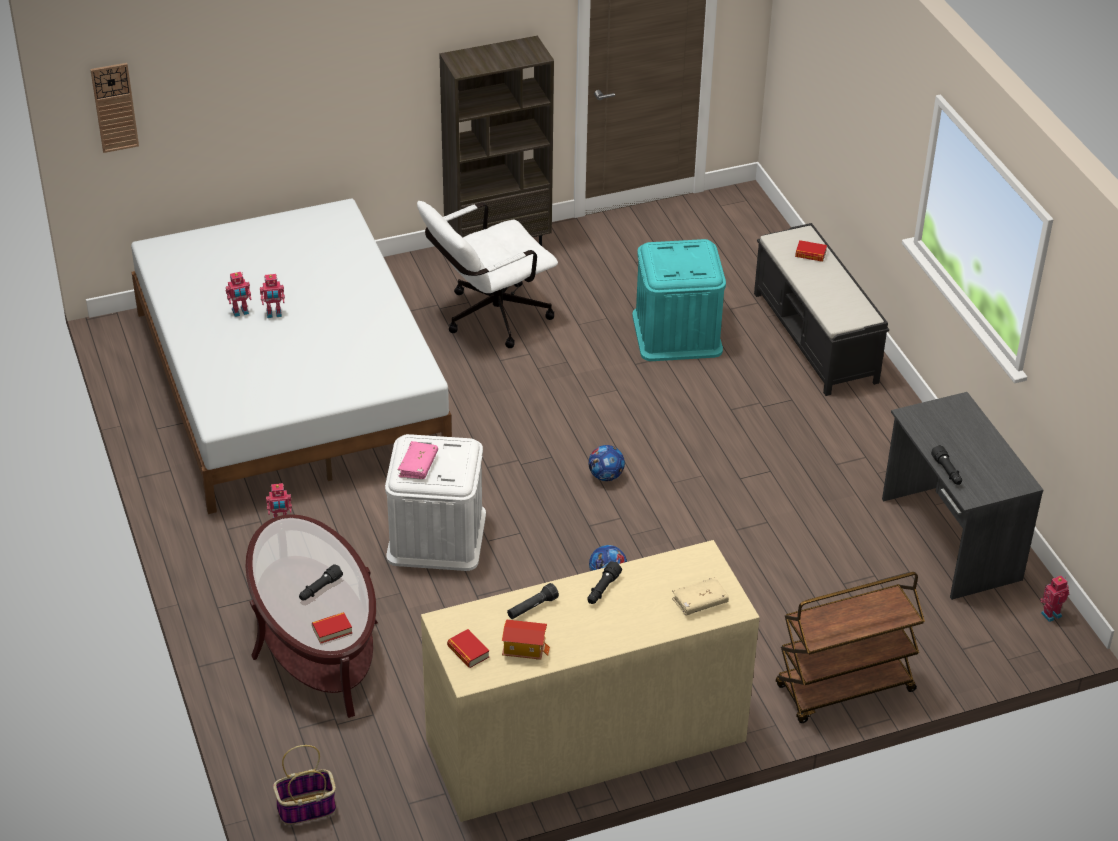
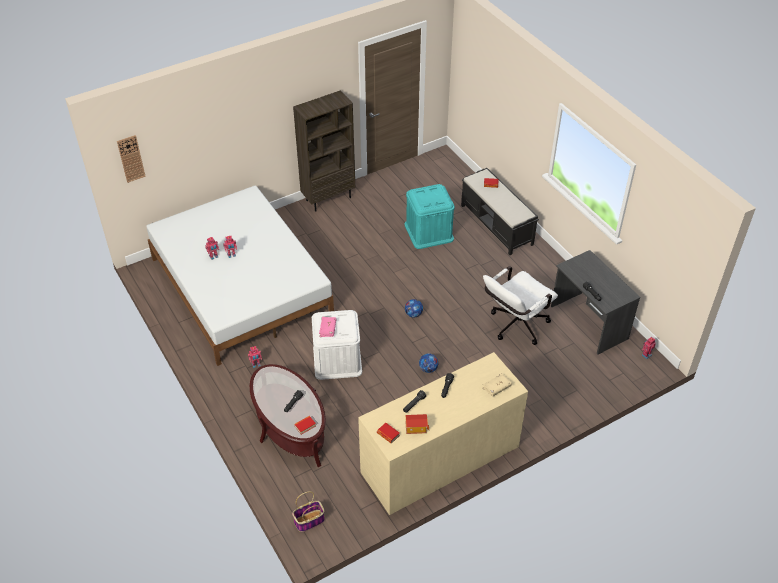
camera: 10 degrees left, 5 degrees up
white office chair [417,201,558,348] -> white office chair moved to [483,266,558,345]
brown cart [776,572,925,723] -> none

